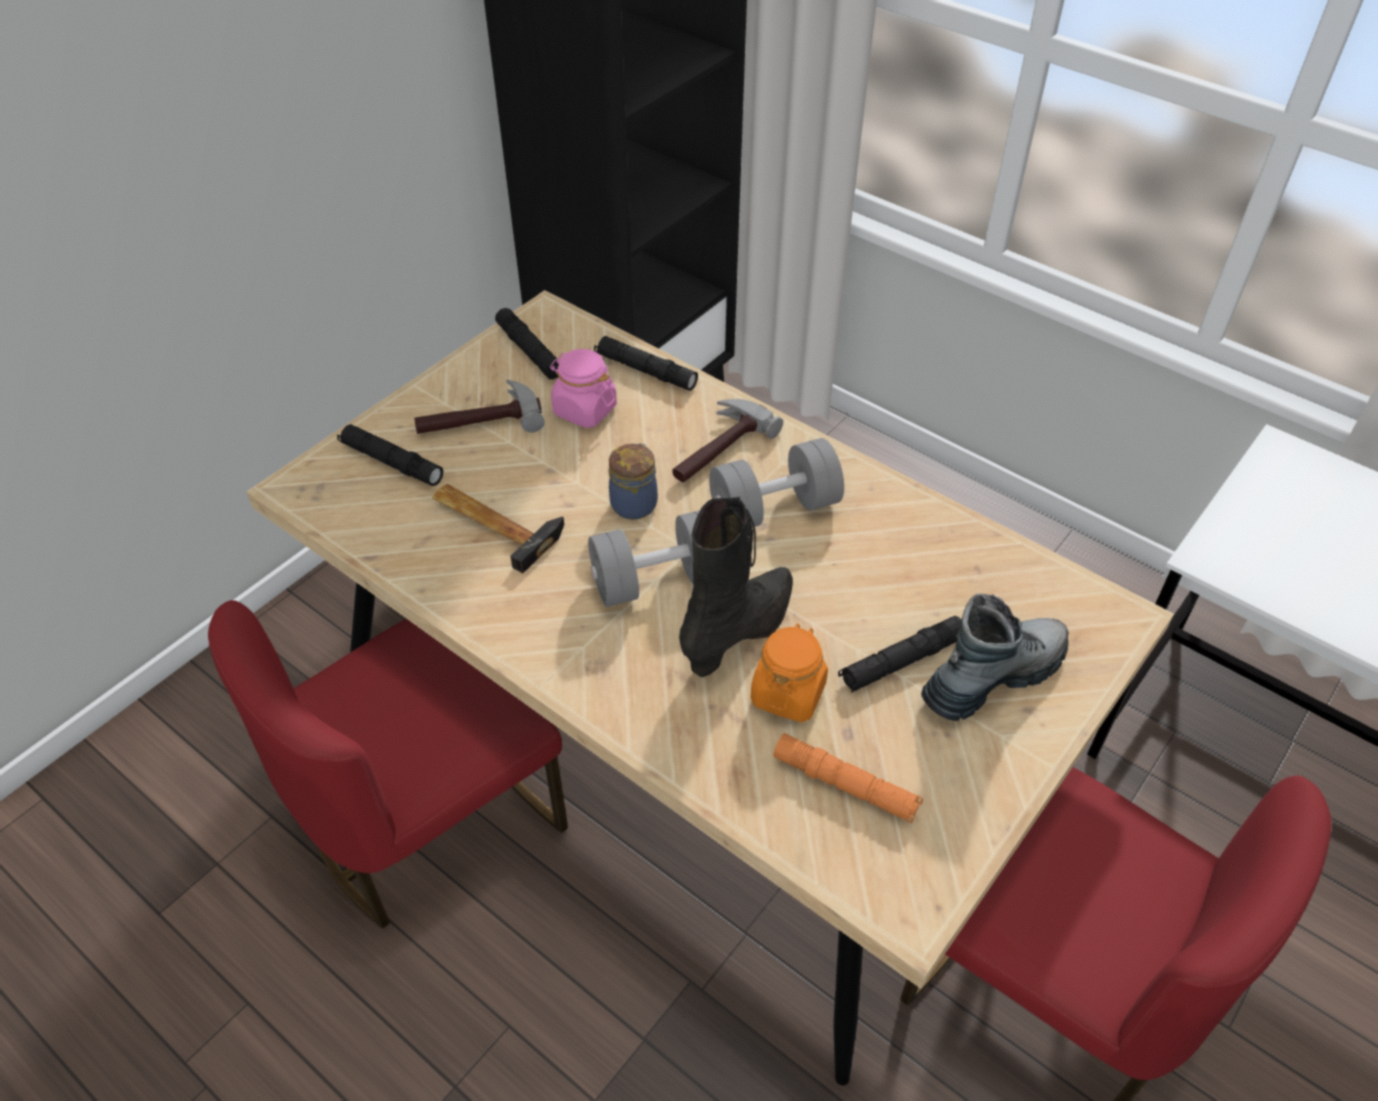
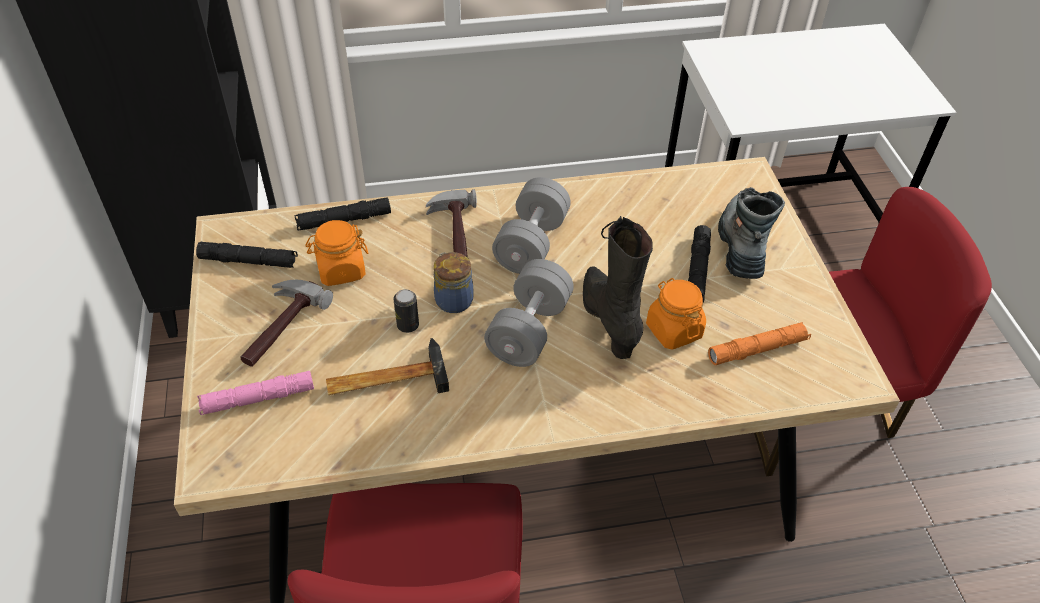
camera: 50 degrees left, 0 degrees up
black flashlight [337,424,443,486] -> pink flashlight [197,371,314,415]
pink jar [550,349,617,428] -> orange jar [305,220,368,286]
none -> can [393,289,419,333]

